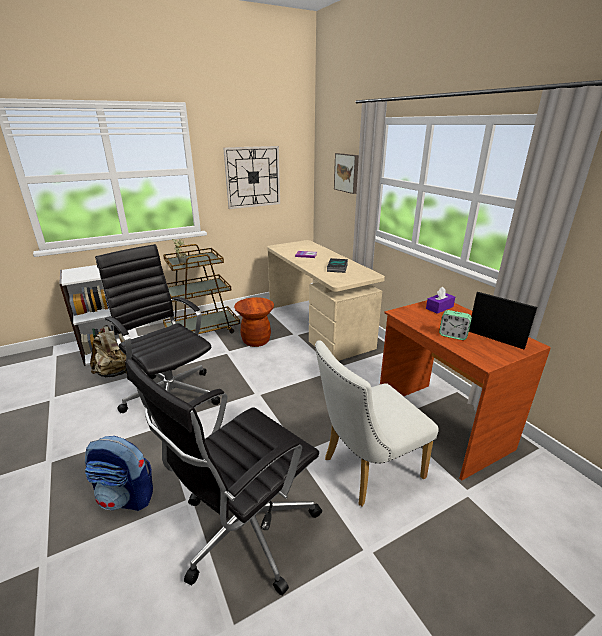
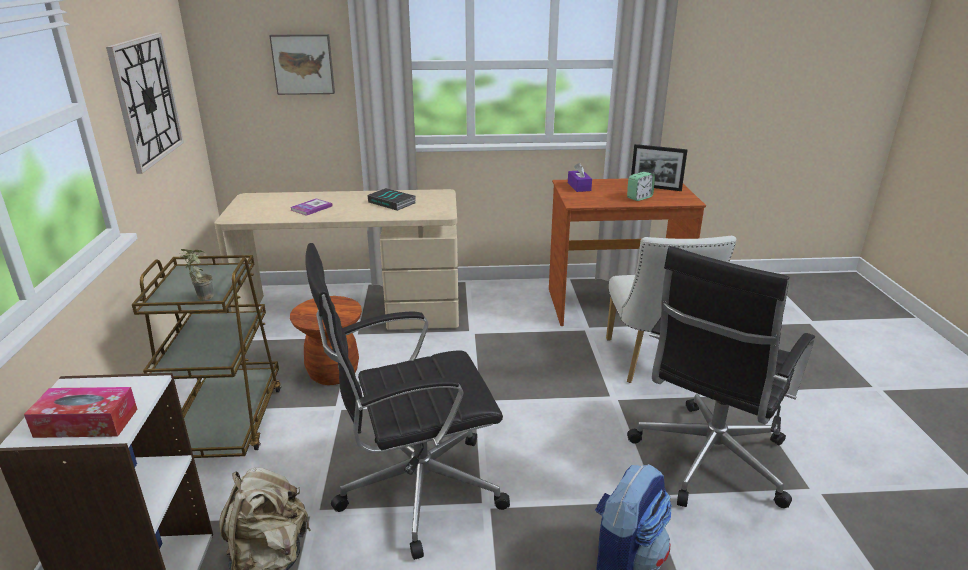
camera: 65 degrees left, 0 degrees up
black office chair [126,359,322,596] -> black office chair turned 60 degrees clockwise [627,246,815,508]
picture frame [469,292,537,349] -> picture frame turned 135 degrees counterclockwise [631,144,688,191]
none -> tissue box [24,387,137,438]

